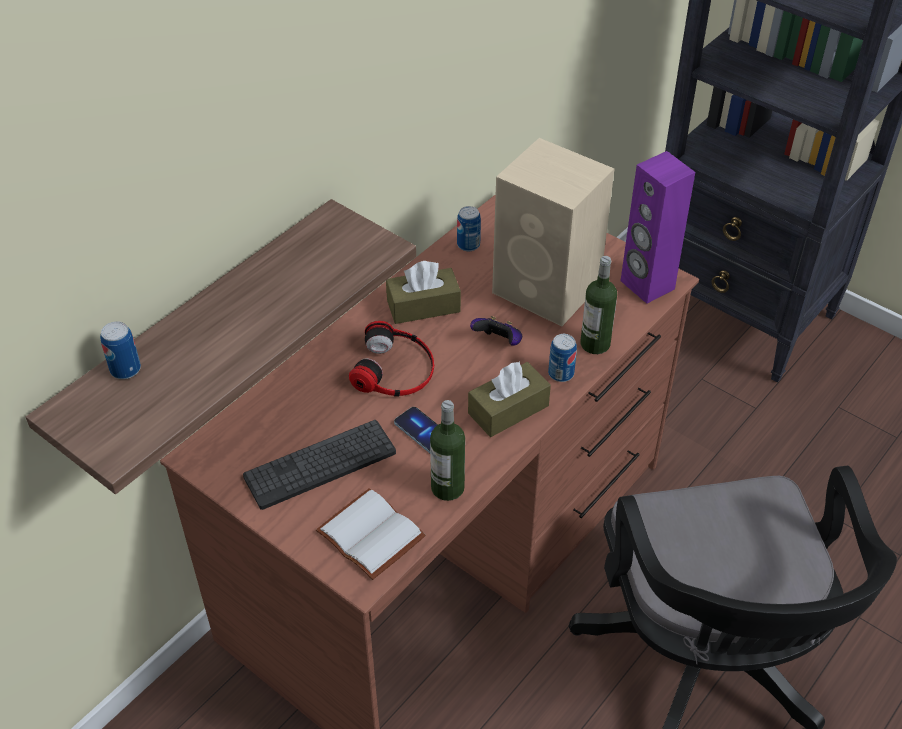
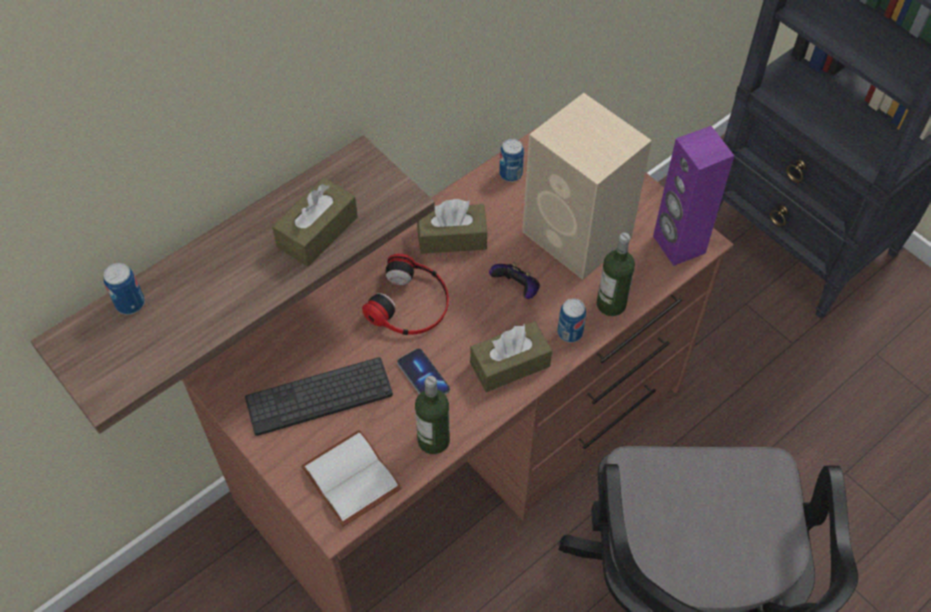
camera: 10 degrees right, 10 degrees up
none -> brown tissue box [272,177,358,267]

